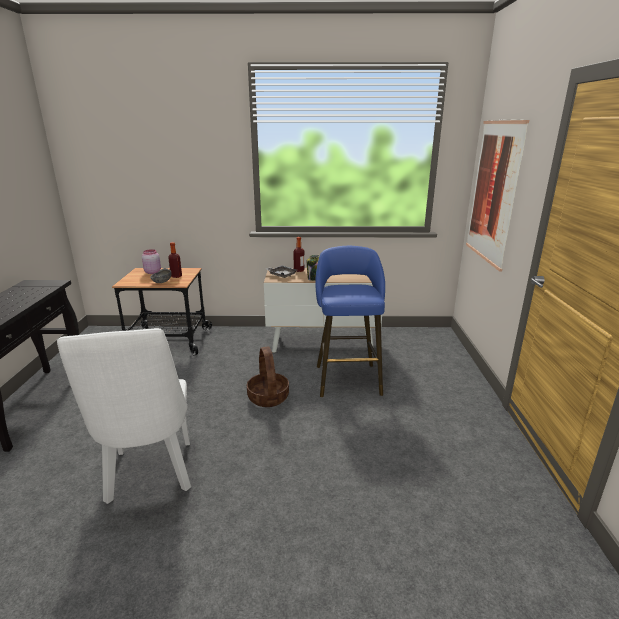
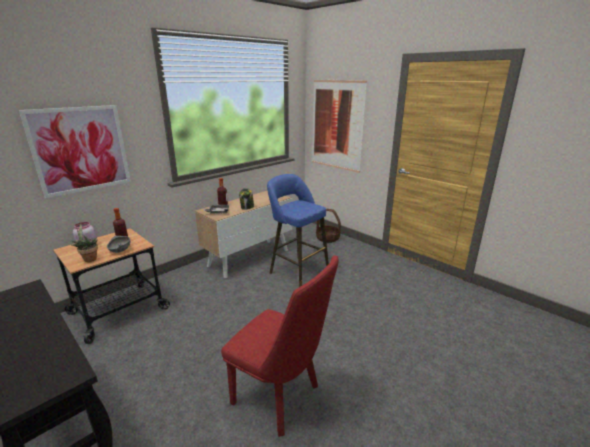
camera: 45 degrees left, 0 degrees up
white chair [57,328,191,504] -> red chair [221,255,339,437]
basket [247,347,289,407] -> basket moved to [316,209,341,243]
none -> picture [19,105,131,198]
none -> potted plant [71,223,98,262]

